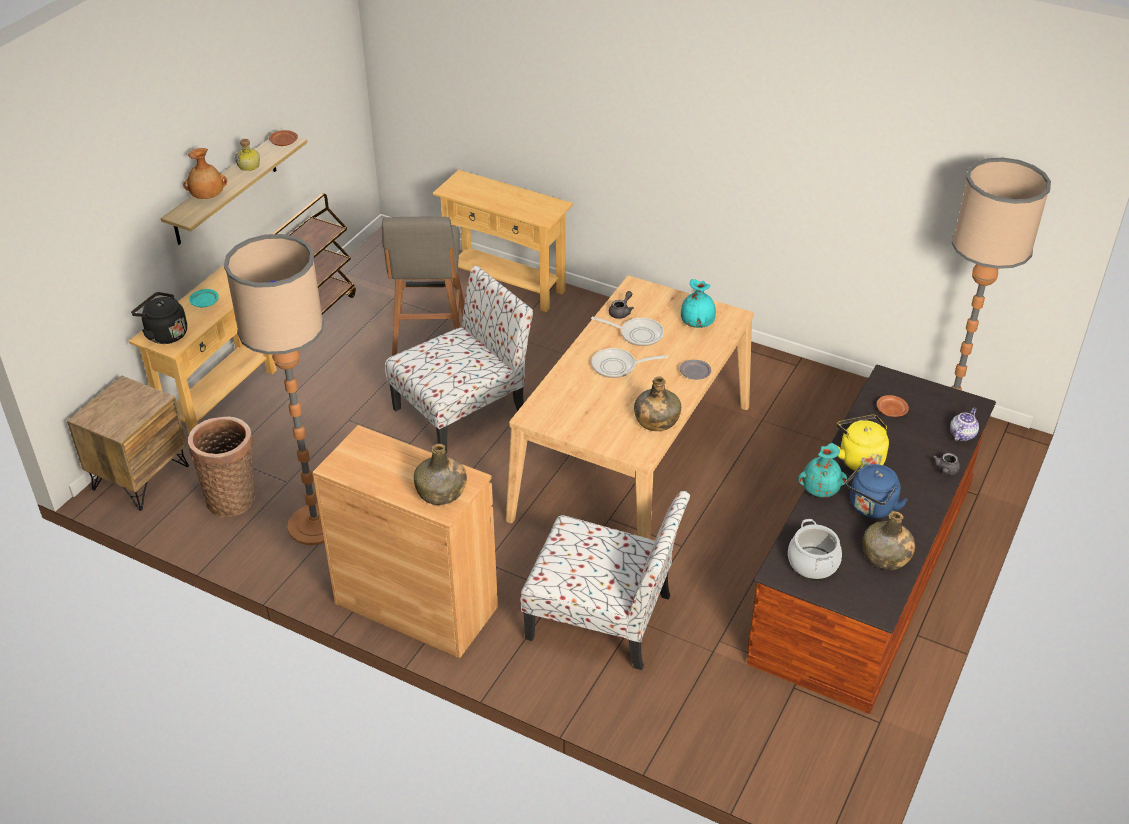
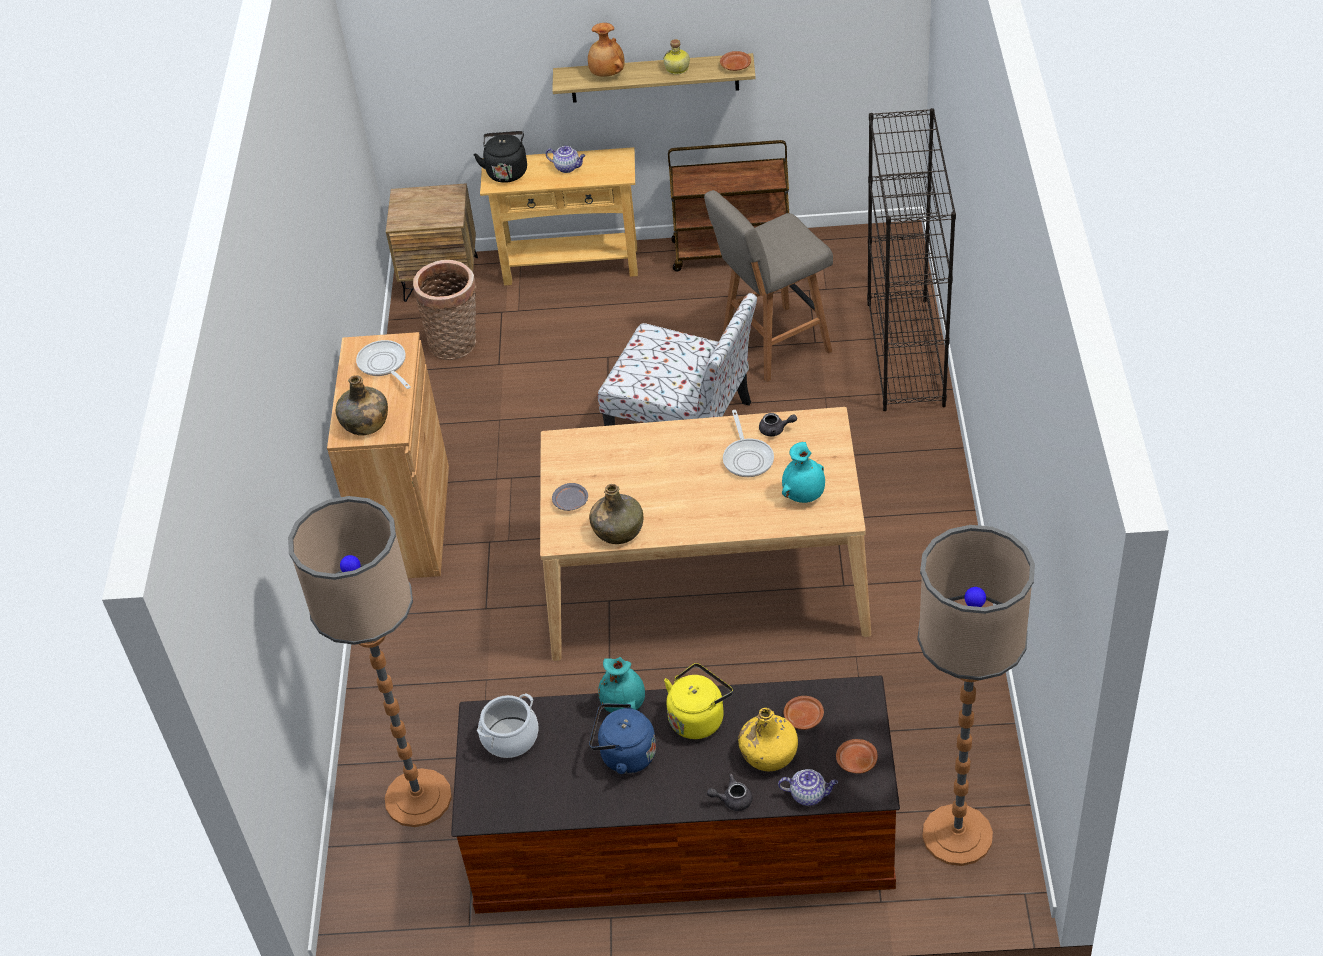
camera: 65 degrees right, 5 degrees up
turquoise plate [189,289,219,307] -> teapot [546,146,586,173]
floor lamp [224,234,324,545] -> floor lamp moved to [288,496,452,827]
beige console table [432,170,573,312] -> black bookcase [867,108,956,411]
chair [520,491,690,670] -> none
frying pan [592,348,668,378] -> frying pan moved to [356,340,411,389]
grey plate [680,360,711,380] -> grey plate moved to [552,483,588,511]
green bottle [862,511,915,570] -> none
none -> yellow bottle [738,708,798,771]
none -> brown plate [836,739,878,774]

